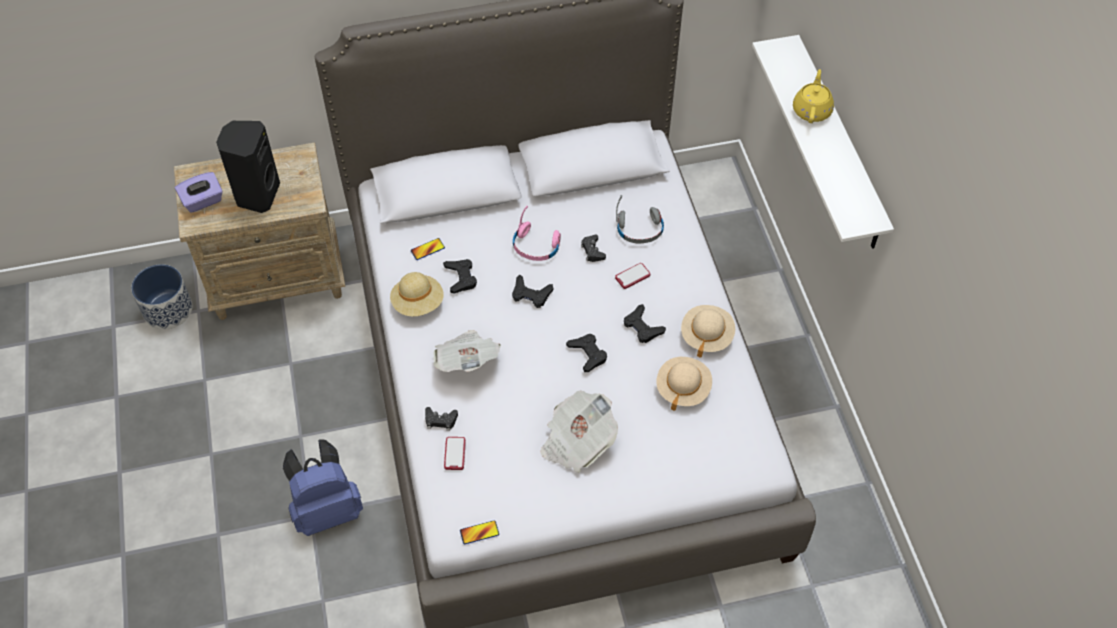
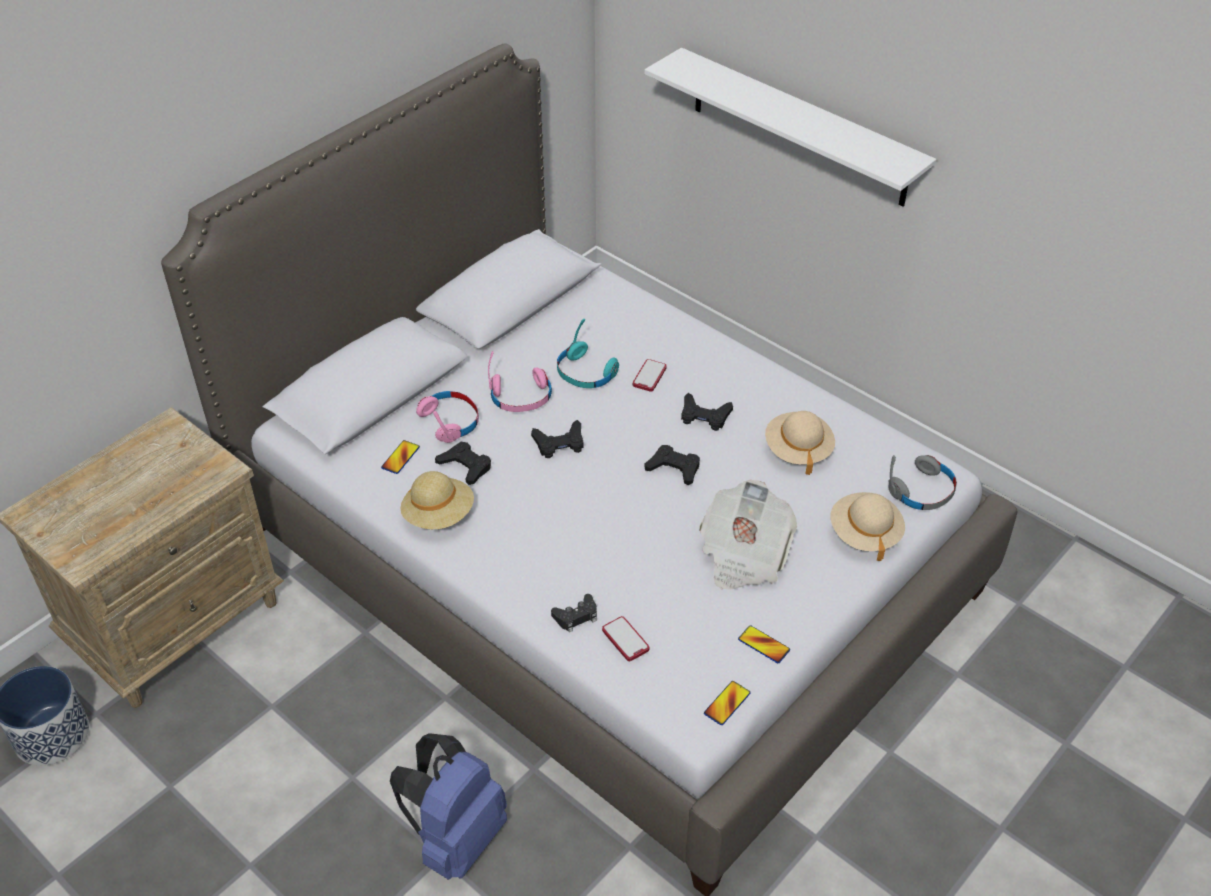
camera: 35 degrees left, 10 degrees down
purple tissue box [175,172,223,213] -> none
black speaker [216,121,280,213] -> none
newspaper [433,330,501,372] -> none
black game controller [581,234,606,262] -> turquoise headphones [557,319,619,388]
grey headphones [616,195,664,243] -> grey headphones moved to [889,455,957,510]
beige hat [681,305,735,358] -> beige hat moved to [830,492,905,561]
yellow teapot [793,69,834,123] -> none
none -> pink headphones [416,391,479,443]
none -> phone [738,625,790,663]

